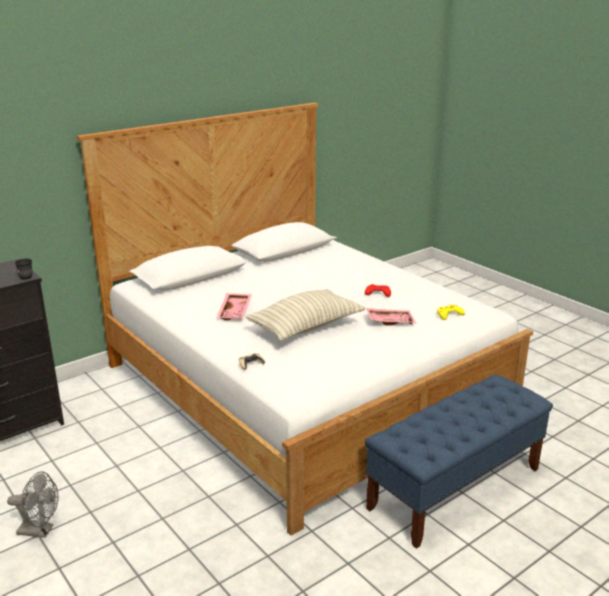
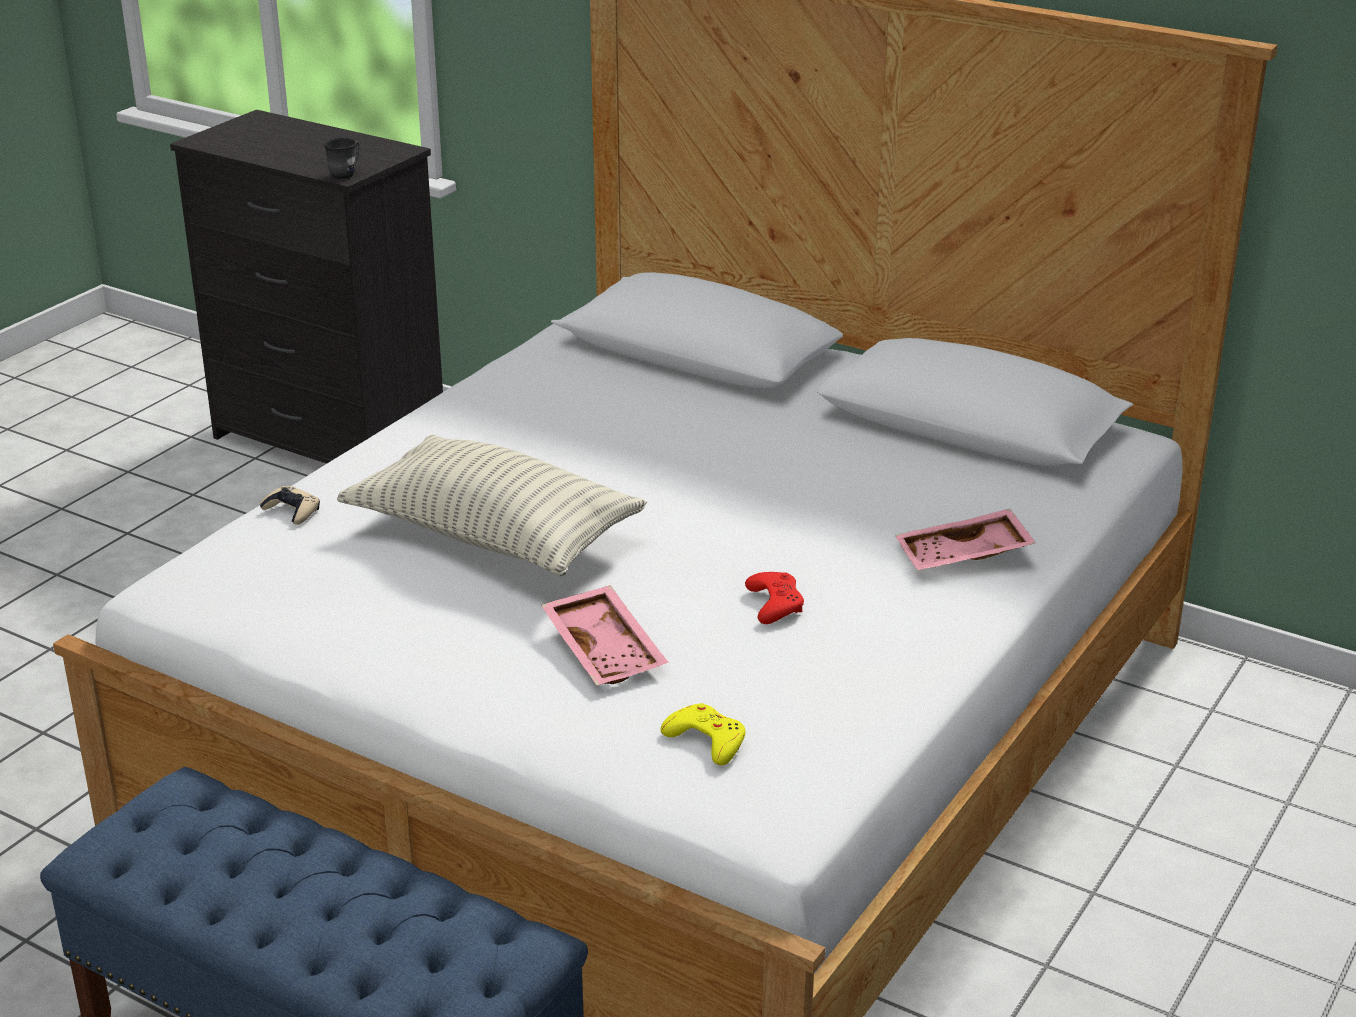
camera: 70 degrees right, 5 degrees up
grey fan [7,471,59,538] -> none
pink tray [216,293,252,320] -> pink tray moved to [895,509,1036,570]

